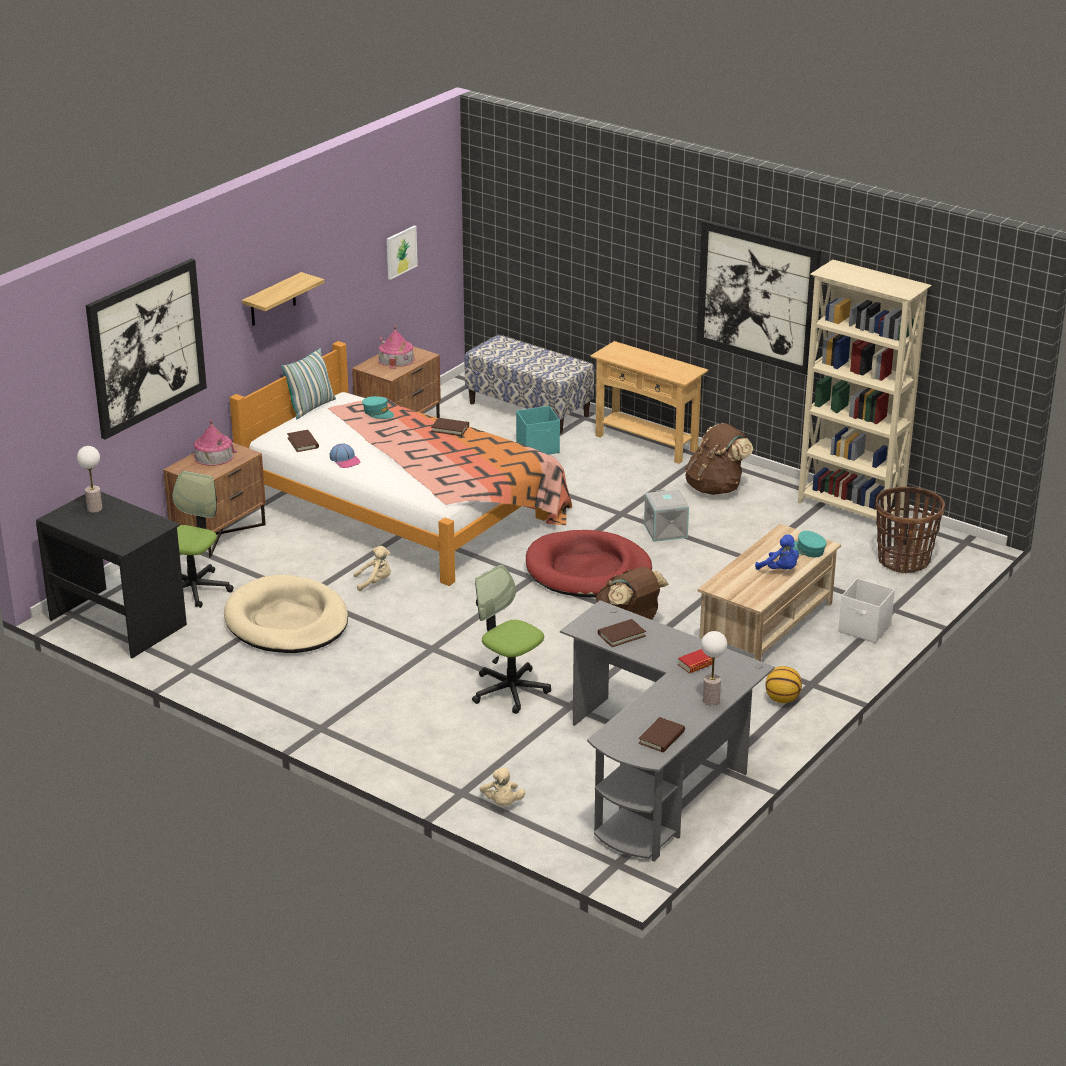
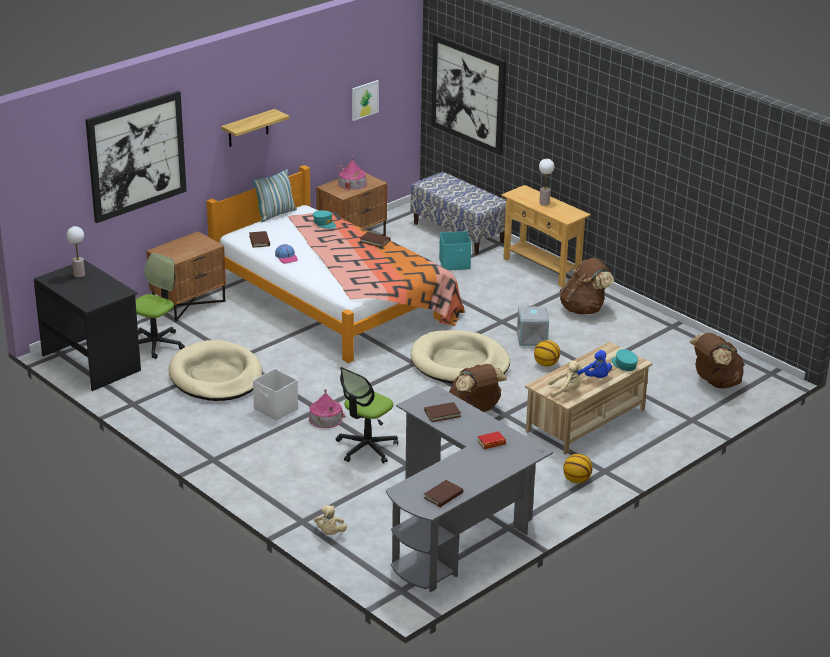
camera: 10 degrees right, 0 degrees up
toy house [193,420,237,466] -> toy house moved to [309,389,346,428]
beige plush toy [354,546,391,591] -> beige plush toy moved to [549,361,582,398]
office chair [472,565,551,714] -> office chair turned 105 degrees counterclockwise [336,367,398,464]
red dog bed [526,530,652,598] -> beige dog bed [411,330,510,383]
picture [696,220,821,375] -> picture moved to [431,34,506,155]
table lamp [701,631,727,705] -> table lamp moved to [539,159,554,206]
beige bookcase [798,260,932,529] -> none
white storage box [838,578,895,643] -> white storage box moved to [253,369,298,421]
basket [876,487,945,574] -> brown backpack [690,333,745,389]
none -> basketball [534,340,560,366]

